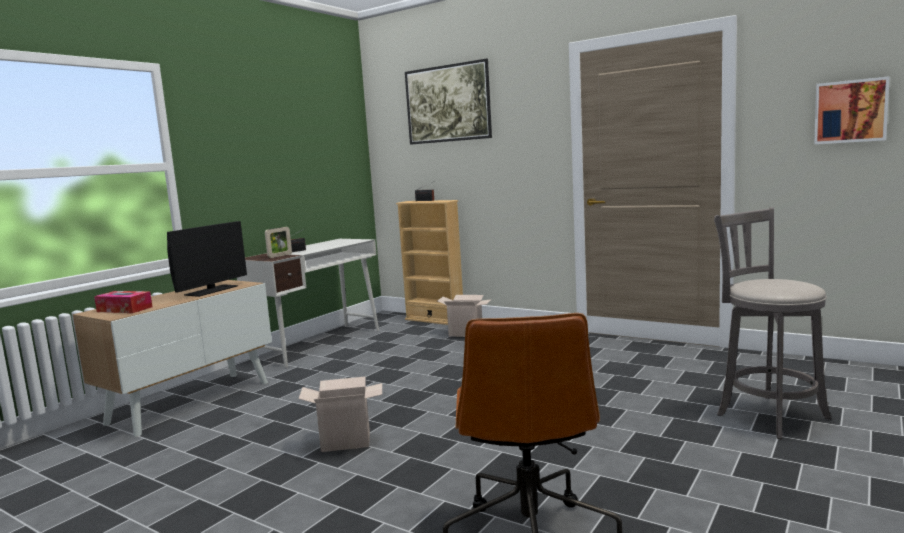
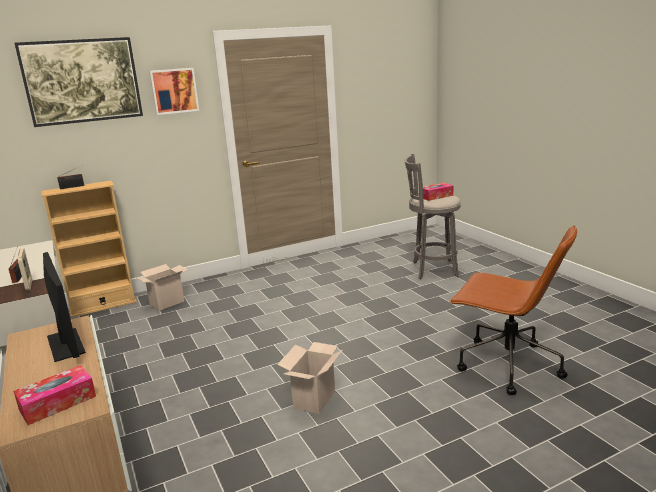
camera: 60 degrees left, 10 degrees up
picture [814,76,890,144] -> picture moved to [149,68,199,115]
none -> tissue box [423,183,453,201]

